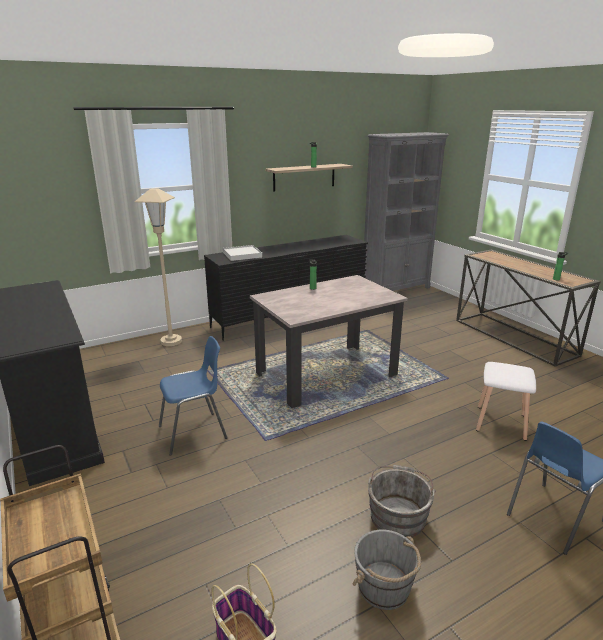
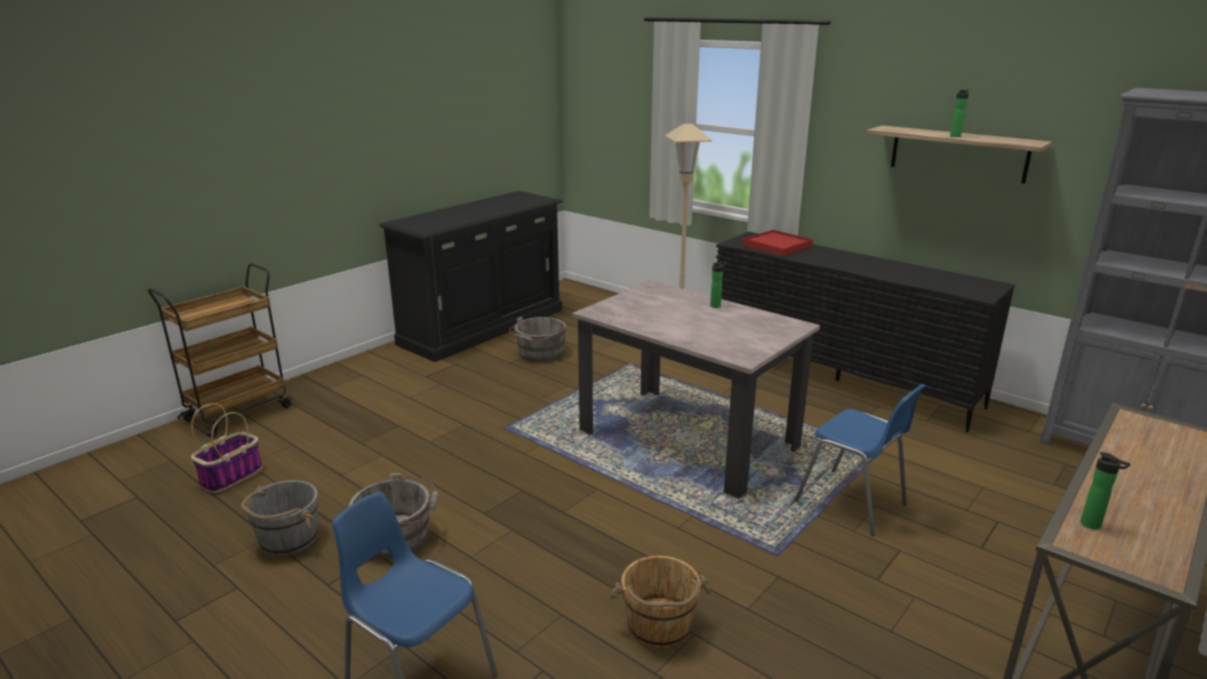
camera: 70 degrees right, 0 degrees up
blue chair [159,336,228,456] -> blue chair moved to [794,384,926,536]
white tray [223,245,262,261] -> red tray [743,230,813,256]
white stool [476,362,536,441] -> brown bucket [609,556,711,649]
none -> grey bucket [509,317,567,362]

